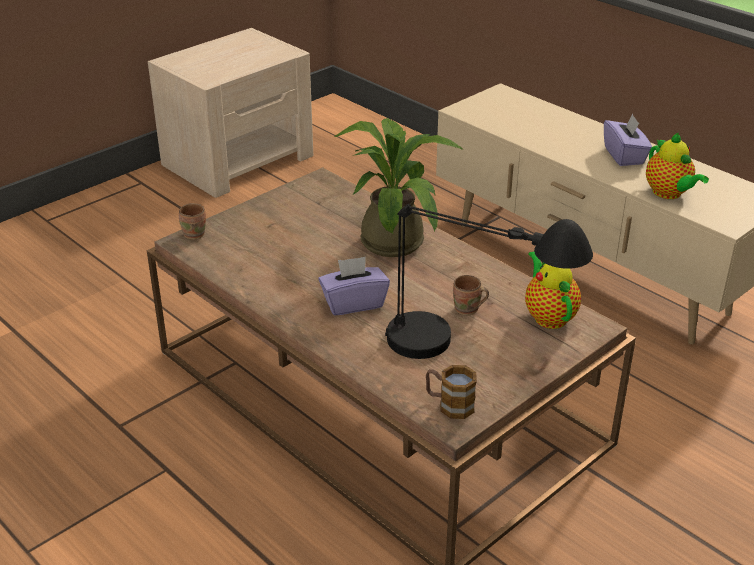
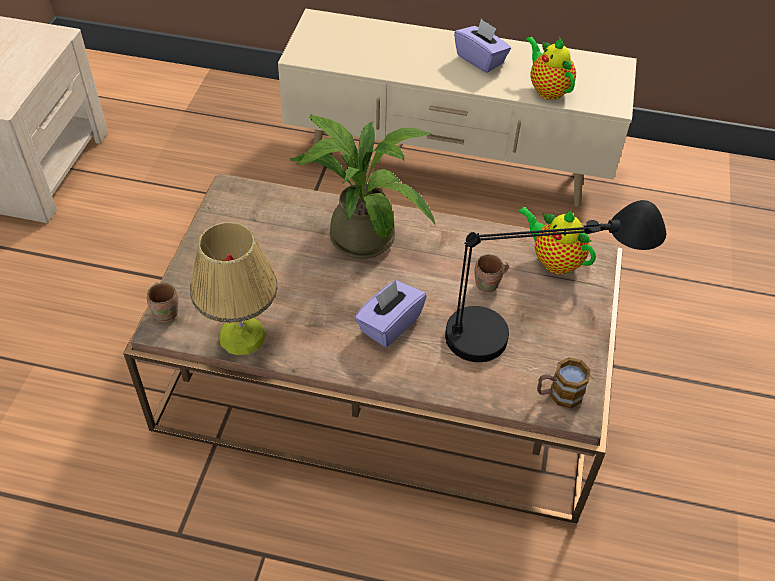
camera: 35 degrees left, 15 degrees up
teapot [646,133,709,199] -> teapot turned 150 degrees counterclockwise [526,36,576,100]
none -> table lamp [190,222,278,355]

